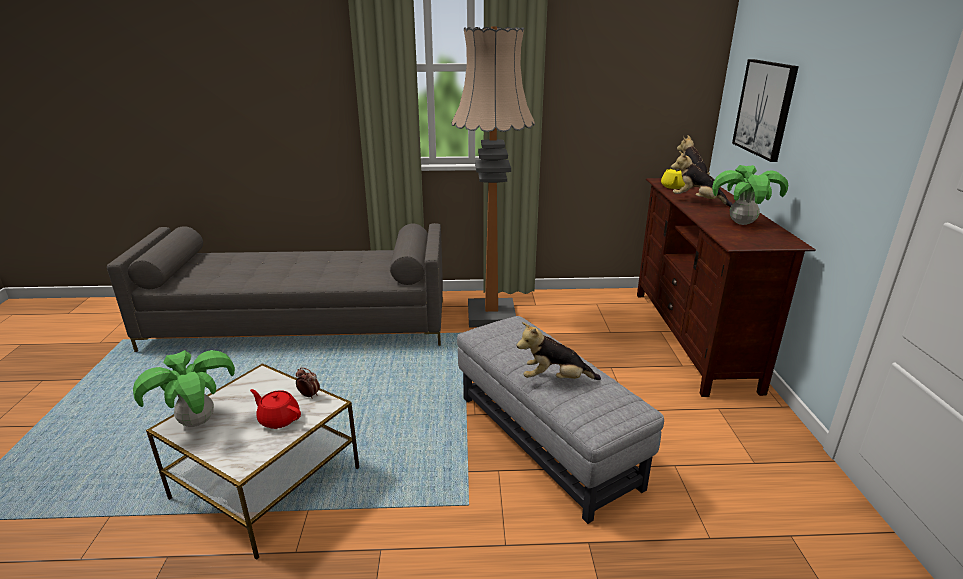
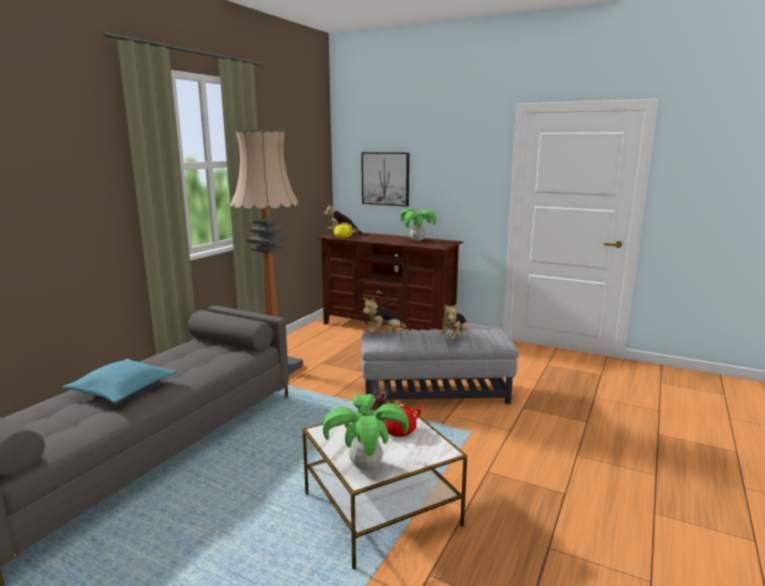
camera: 60 degrees left, 10 degrees down
plush toy [671,151,732,207] -> plush toy moved to [363,298,409,333]
none -> turquoise pillow [63,359,177,403]

